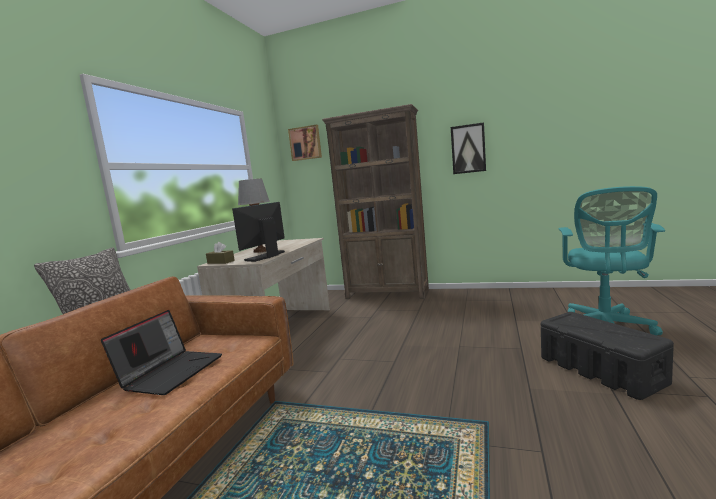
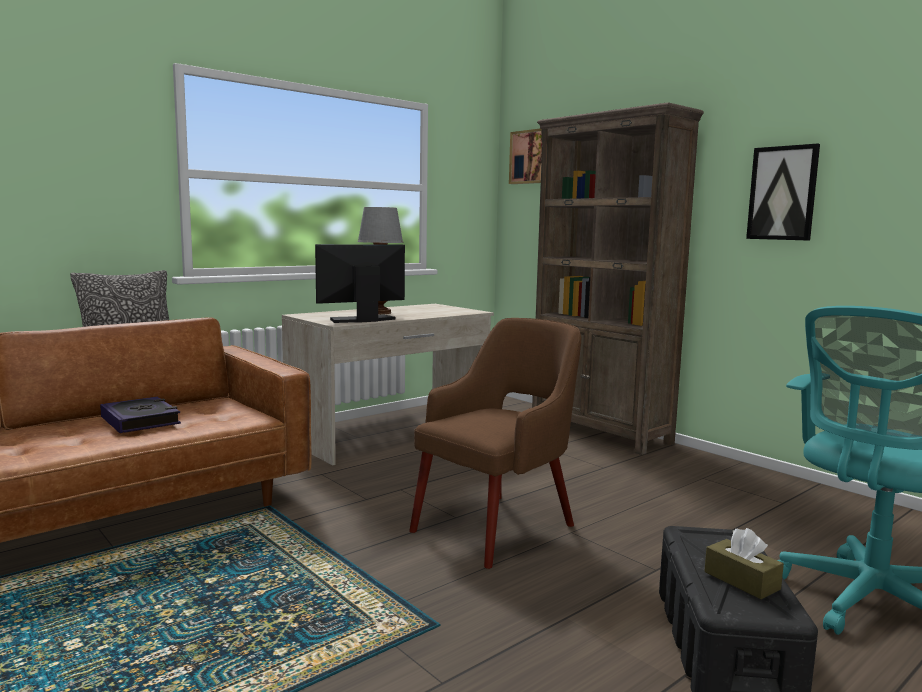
camera: 30 degrees right, 0 degrees up
laptop [101,310,222,395] -> book [100,397,181,433]
brown tissue box [206,242,235,264] -> brown tissue box moved to [704,528,784,599]
none -> brown armchair [409,318,581,569]

